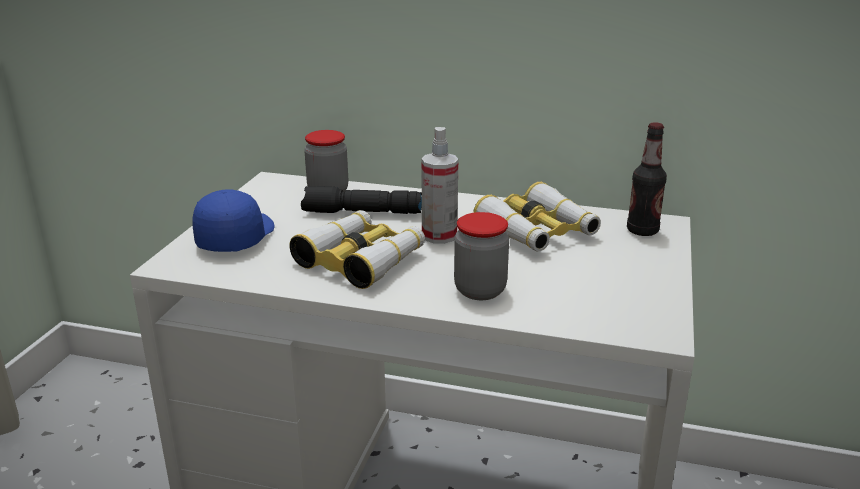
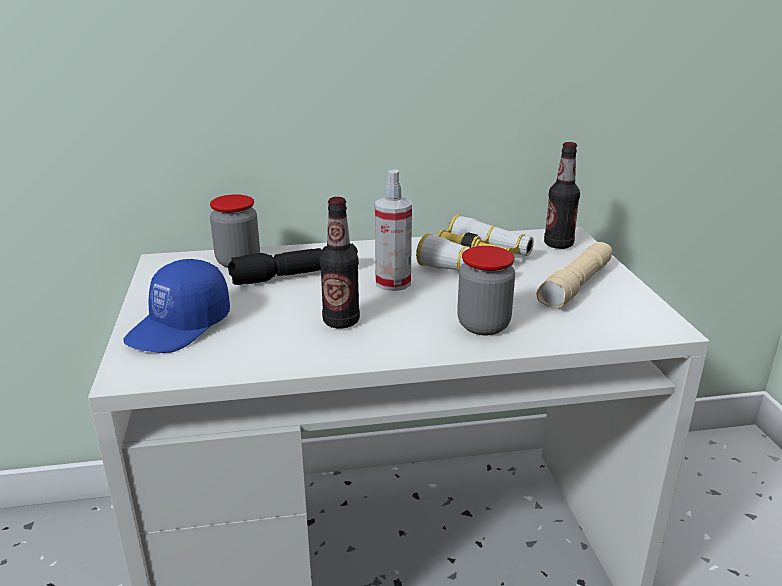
camera: 25 degrees left, 0 degrees up
blue cap [192,189,275,252] -> blue cap turned 135 degrees counterclockwise [123,259,230,353]
binoculars [289,210,425,289] -> bottle [320,197,360,328]
none -> beige flashlight [537,242,612,308]

